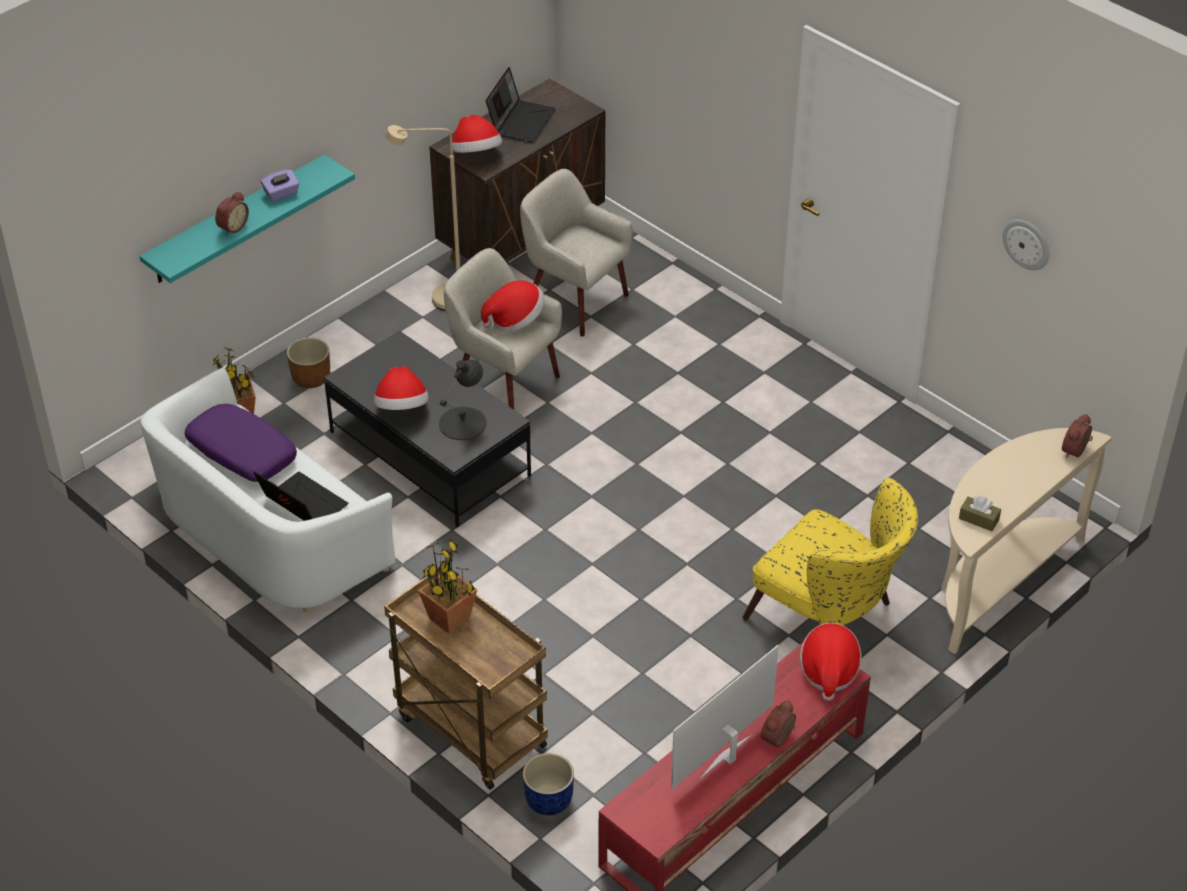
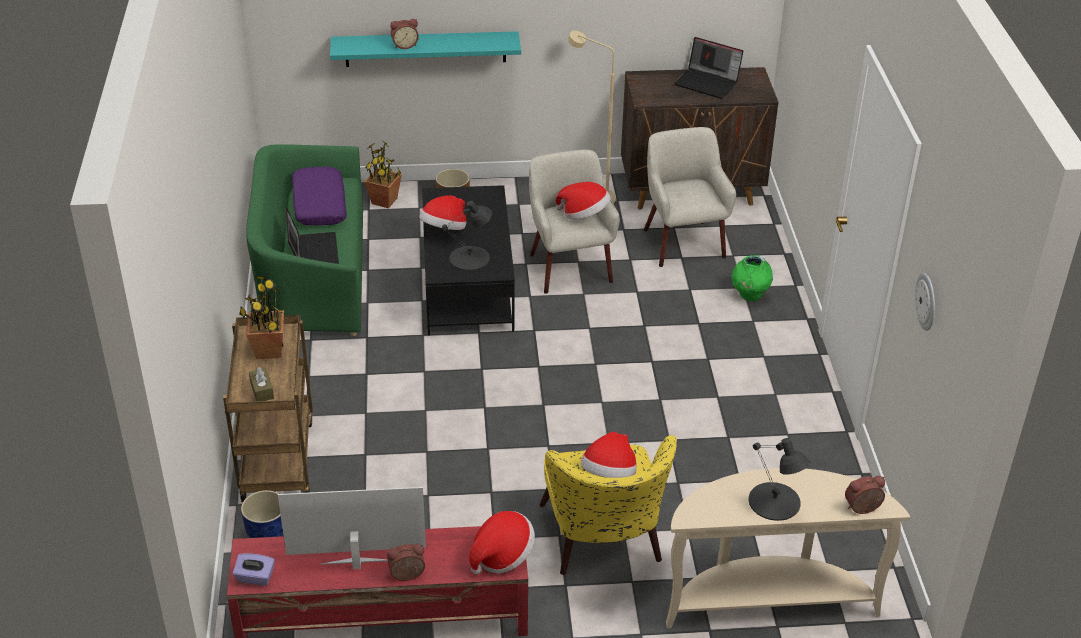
camera: 40 degrees right, 5 degrees down
white sofa [140,368,396,612] -> green sofa [246,144,363,336]
purple tissue box [261,170,300,202] -> purple tissue box moved to [233,553,275,586]
hat [452,115,502,153] -> hat moved to [581,432,637,478]
laptop [486,67,555,143] -> laptop turned 60 degrees clockwise [674,37,743,99]
brown tissue box [959,496,1001,531] -> brown tissue box moved to [249,367,274,401]
none -> green vase [731,255,773,301]
none -> black table lamp [749,438,810,521]

